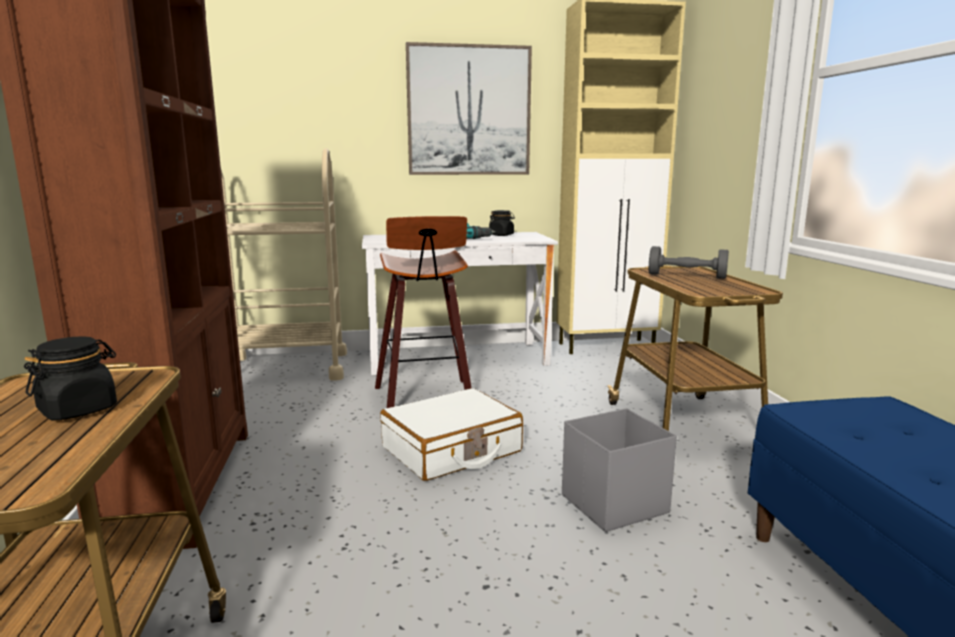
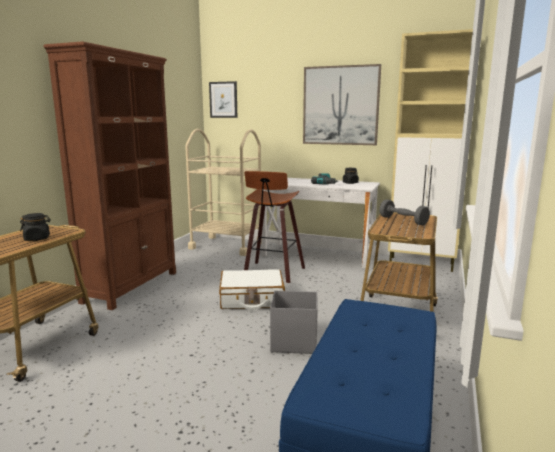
camera: 30 degrees right, 0 degrees up
none -> picture [209,81,237,118]

